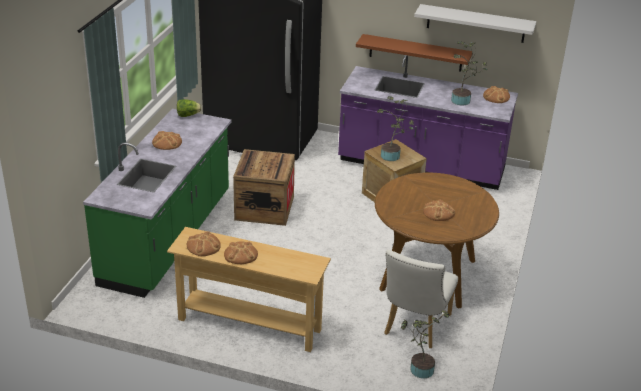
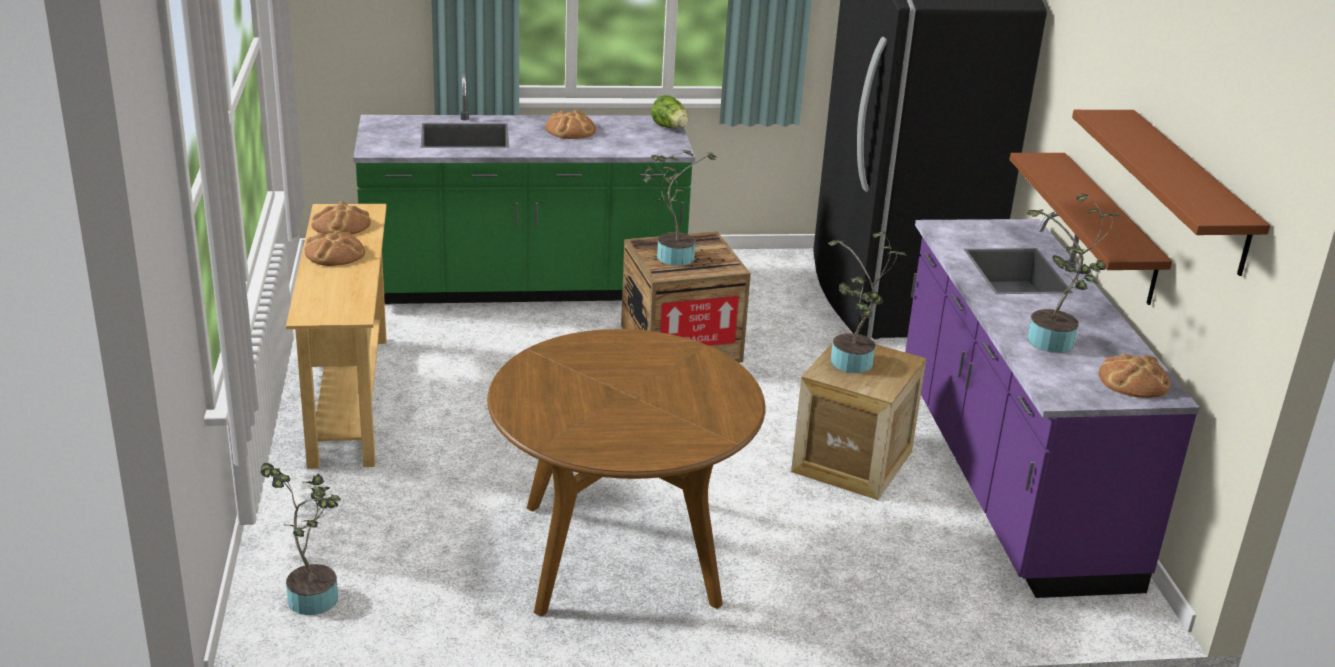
camera: 65 degrees right, 5 degrees down
white chair [384,250,458,348] -> none
white shelf [414,4,536,43] -> brown shelf [1072,110,1270,276]
bread [423,199,455,221] -> none
none -> potted plant [643,150,718,266]

